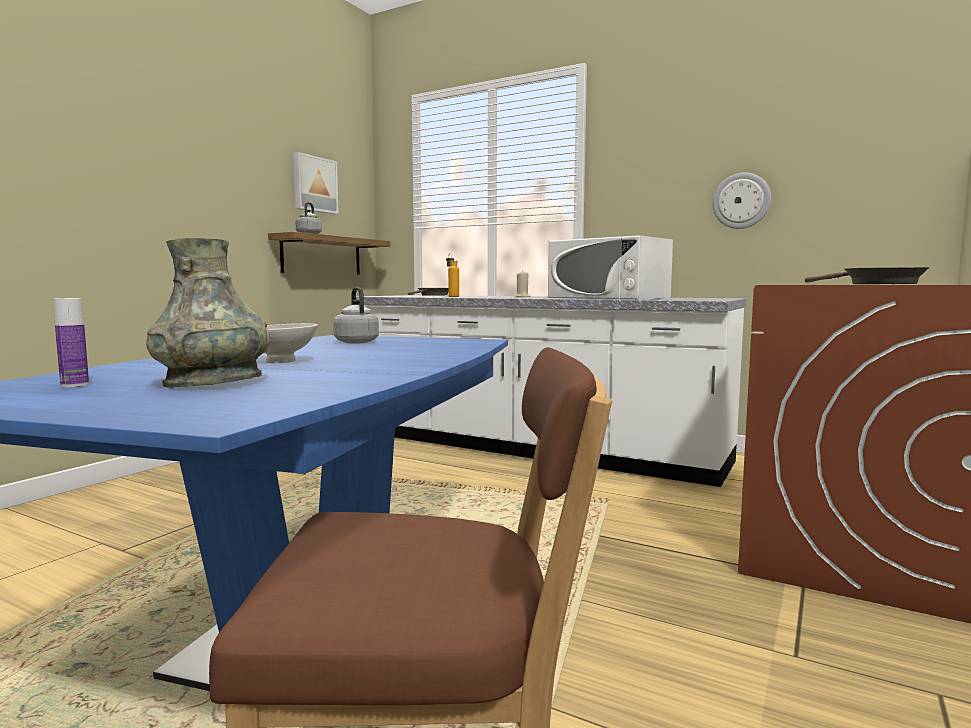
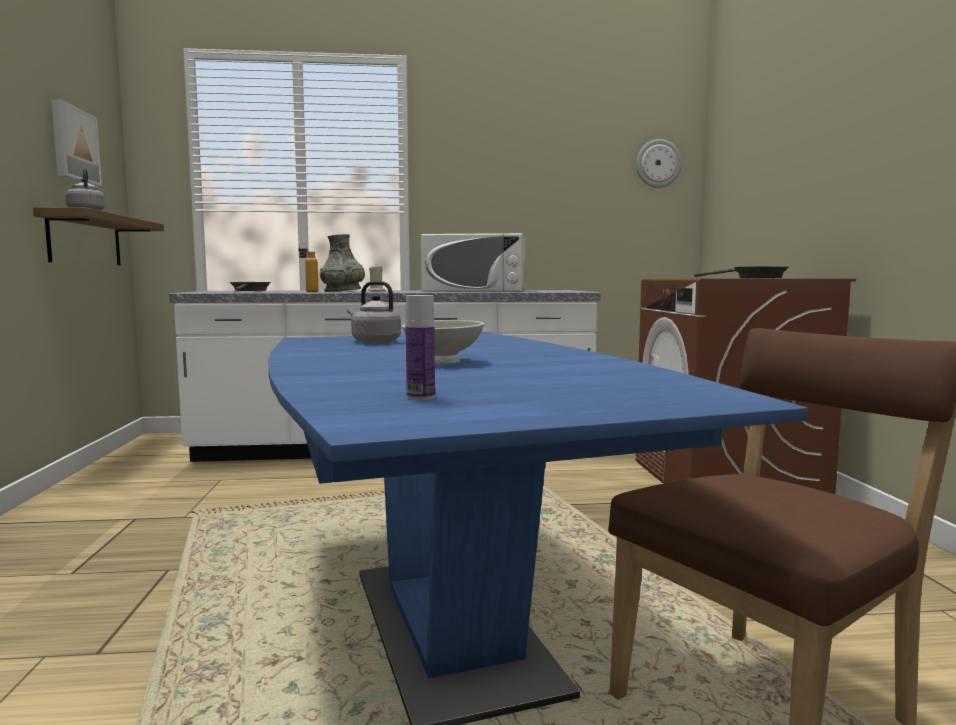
camera: 35 degrees left, 0 degrees up
grey vase [146,238,270,389] -> grey vase moved to [320,234,365,292]
wall clock [712,173,771,229] -> wall clock moved to [636,139,682,188]

